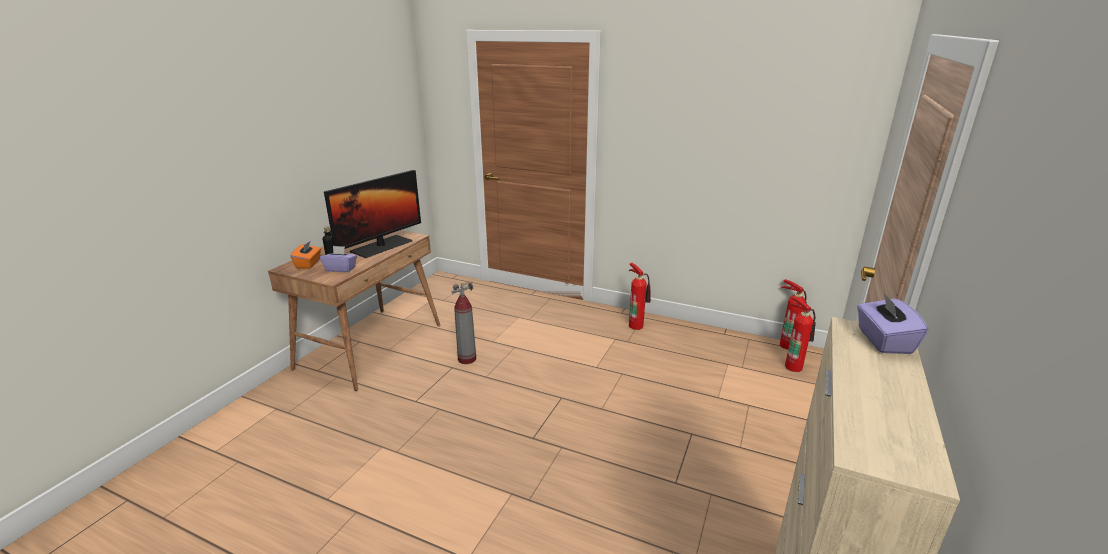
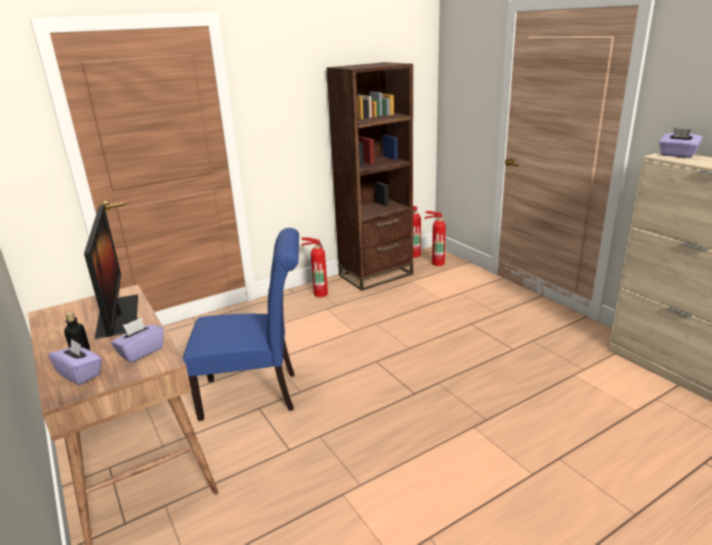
camera: 55 degrees left, 0 degrees up
orange tissue box [290,240,321,269] -> purple tissue box [48,339,102,385]
fire extinguisher [452,282,476,364] -> blue chair [183,228,299,421]
none -> brown bookcase [326,62,413,291]

